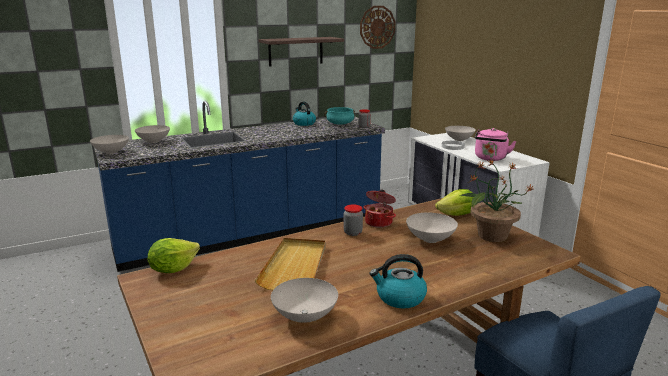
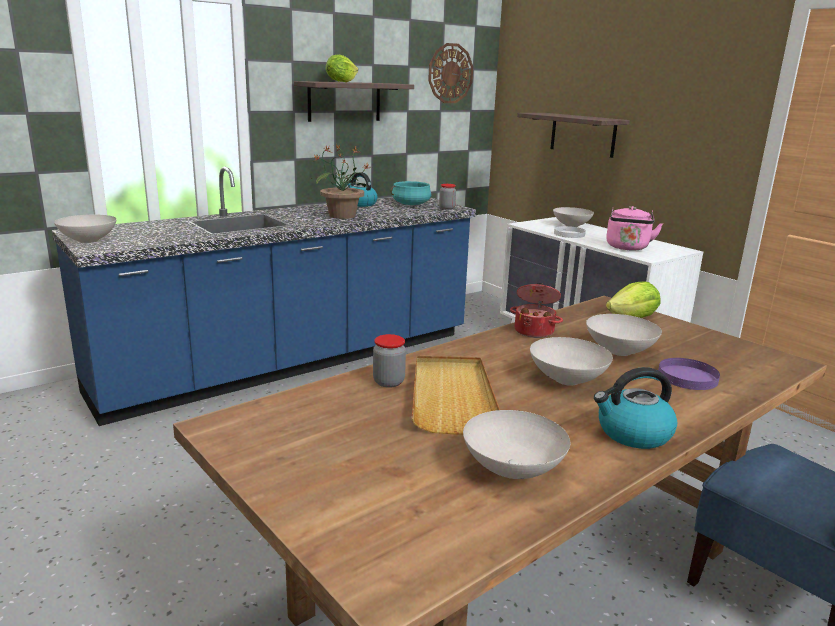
camera: 10 degrees left, 0 degrees up
white bowl [135,125,170,143] -> white bowl moved to [530,337,613,386]
lettuce [148,238,200,273] -> lettuce moved to [325,54,358,82]
jar [344,204,363,236] -> jar moved to [373,334,406,388]
potted plant [460,159,534,242] -> potted plant moved to [311,144,370,219]
none -> shelf [517,113,630,158]
none -> purple plate [658,358,720,390]

